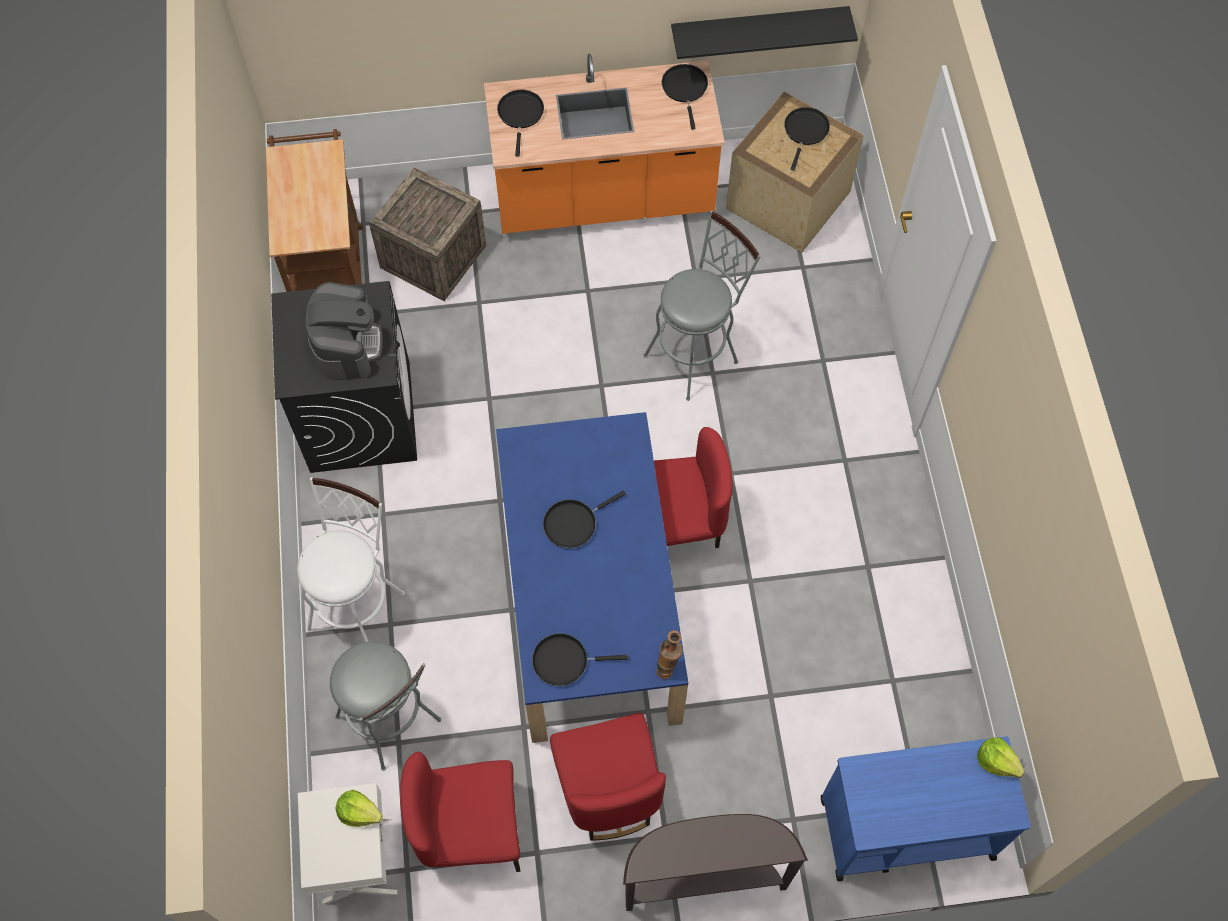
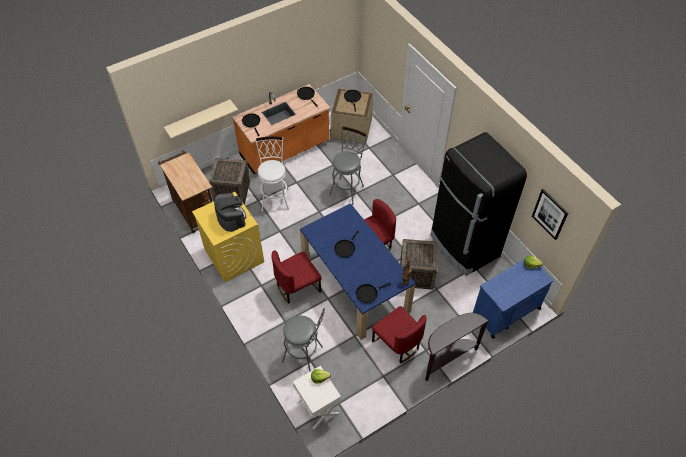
camera: 25 degrees left, 10 degrees down
black washing machine [271,281,417,473] -> yellow washing machine [192,192,264,282]
white stool [297,477,405,642] -> white stool moved to [255,137,289,211]
red chair [400,752,520,872] -> red chair moved to [271,250,322,303]
black shelf [671,6,858,59] -> none
none -> beige shelf [164,99,238,139]
none -> crate [400,239,438,290]
none -> black fridge [430,132,527,276]
none -> picture [532,189,568,240]

